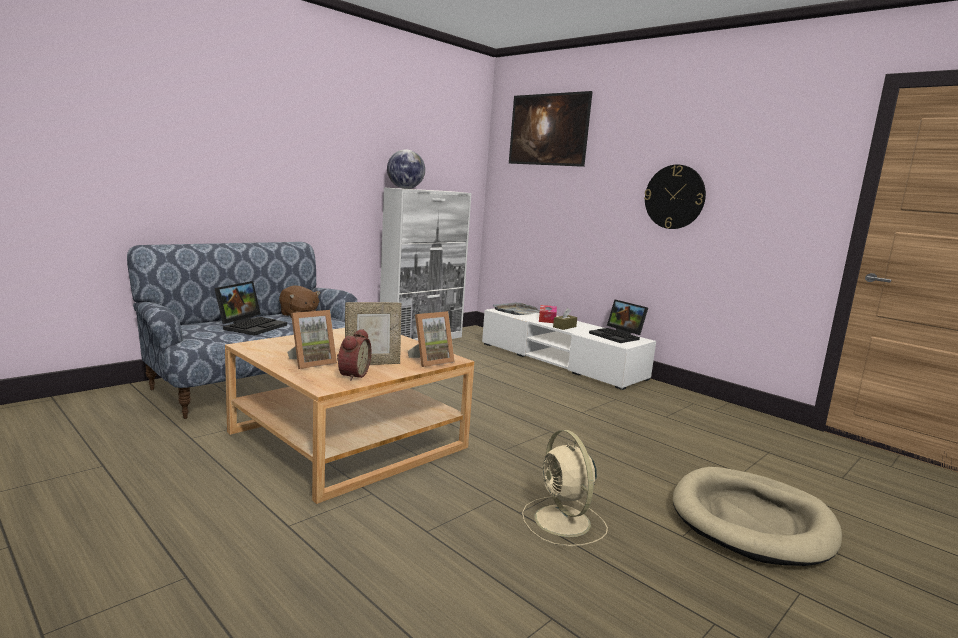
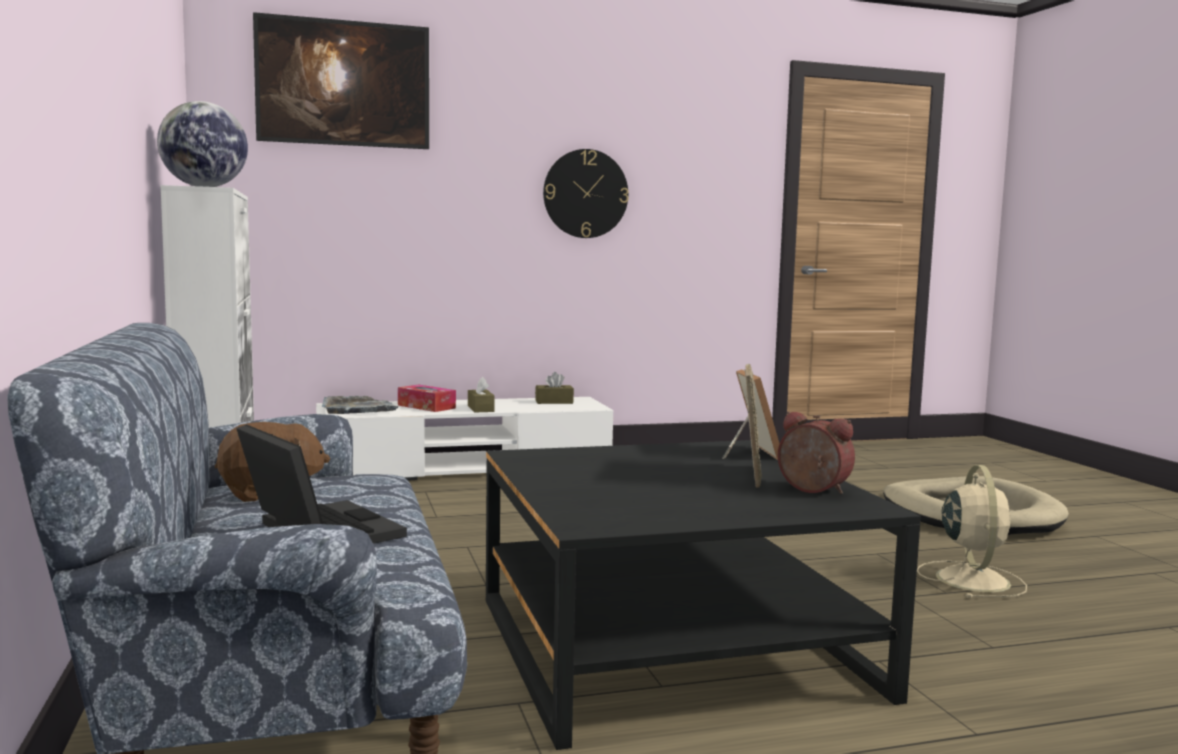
camera: 60 degrees left, 5 degrees down
beige coffee table [225,328,474,504] -> black coffee table [486,440,921,750]
picture frame [287,310,337,369] -> none
beige fan [522,430,608,546] -> beige fan turned 90 degrees counterclockwise [917,465,1027,598]
laptop [589,299,648,343] -> brown tissue box [535,372,574,404]

